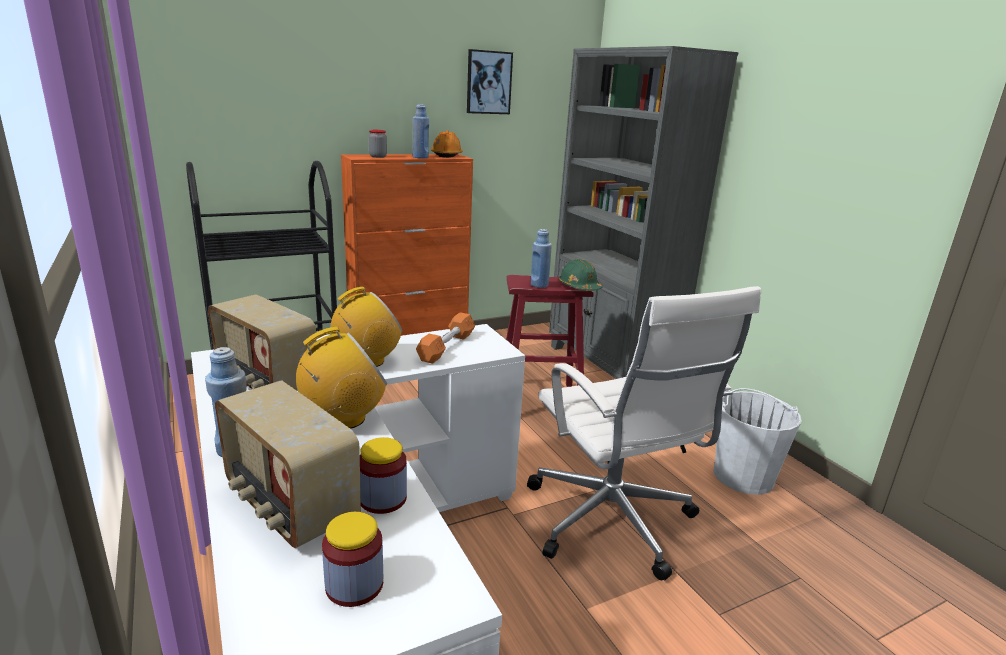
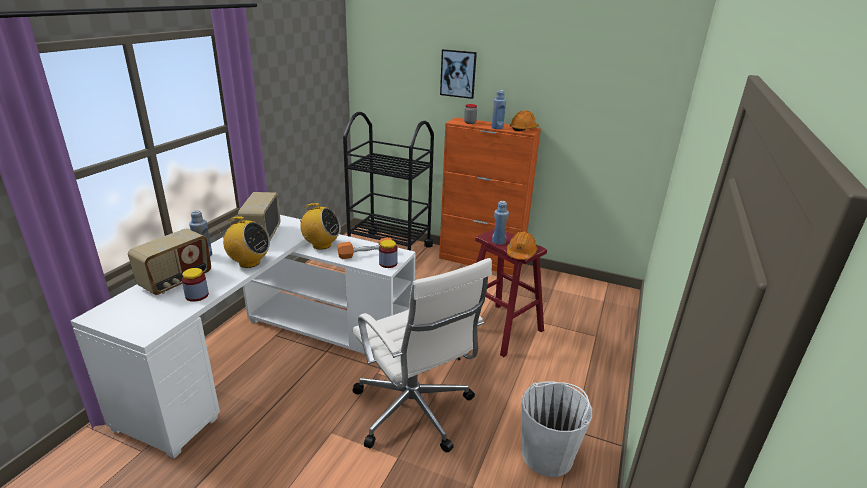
camera: 50 degrees right, 5 degrees up
radio [215,380,361,548] -> radio turned 150 degrees counterclockwise [128,229,211,295]
jar [322,512,383,607] -> jar moved to [379,240,398,268]
picture [467,49,513,114] -> picture moved to [440,49,477,99]
white office chair [527,286,762,581] -> white office chair turned 60 degrees counterclockwise [353,258,492,453]
grey bookcase [549,46,739,379] -> none
green hard hat [559,259,602,291] -> orange hard hat [507,231,538,260]

